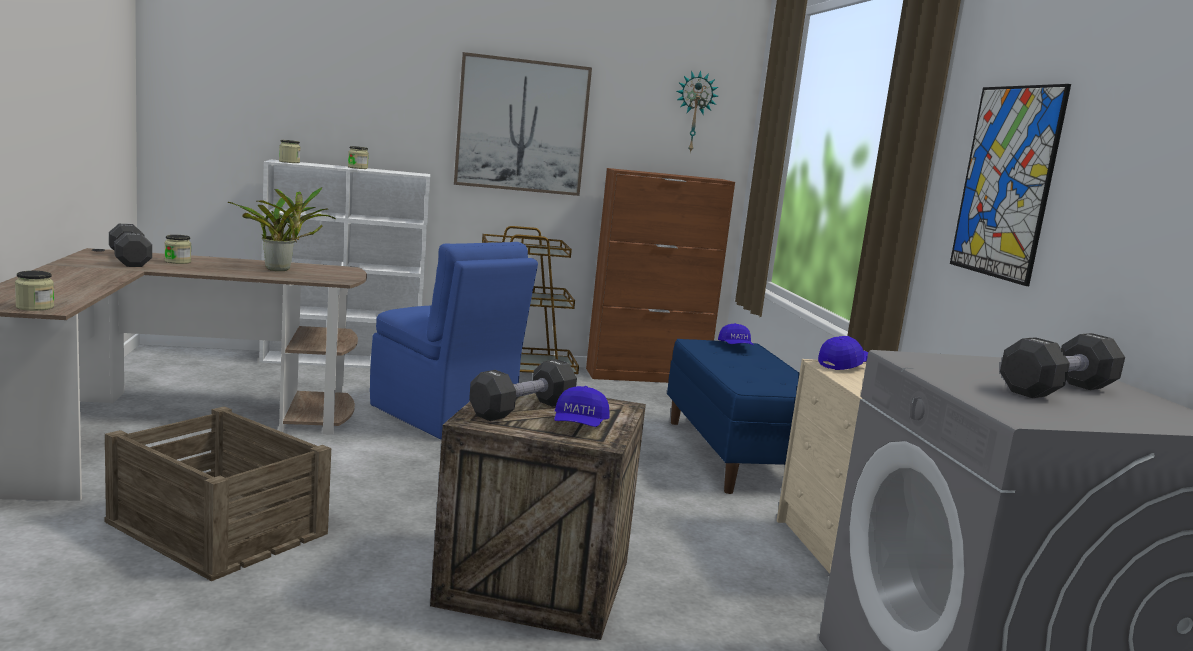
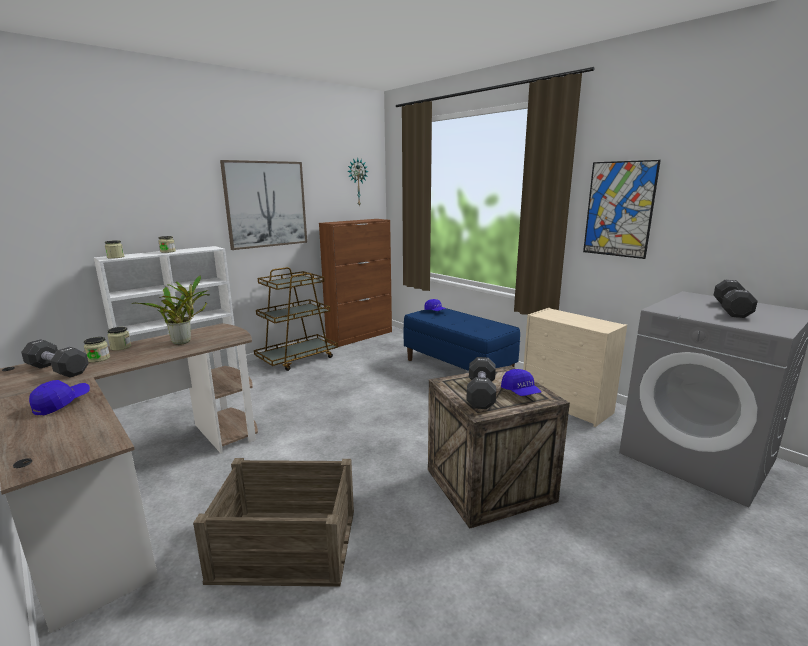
camera: 30 degrees left, 5 degrees up
jar [15,271,54,311] -> jar moved to [107,327,131,351]
blue chair [370,242,538,440] -> none
blue cap [818,336,869,370] -> blue cap moved to [29,380,90,416]

